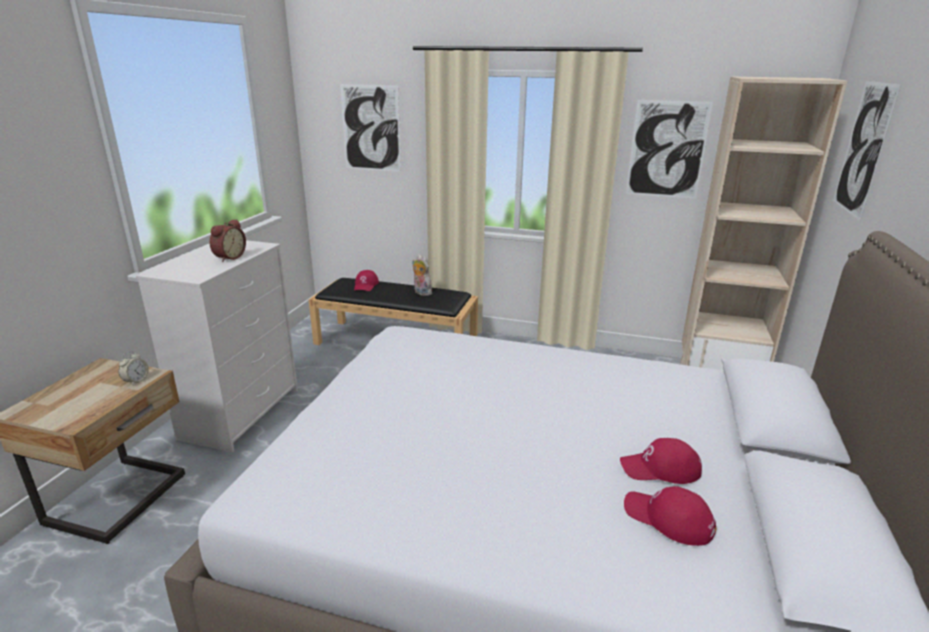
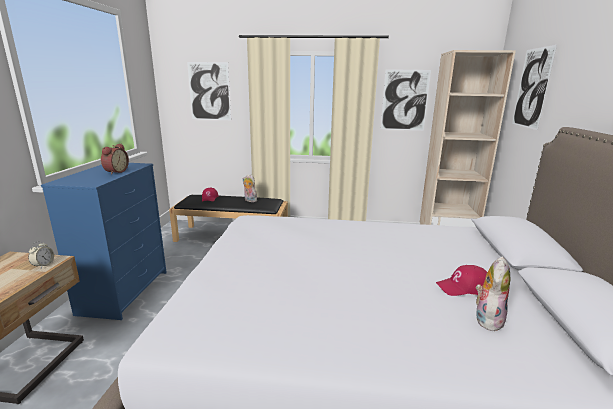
camera: 10 degrees left, 5 degrees down
white dresser [136,240,298,452] -> blue dresser [41,163,167,320]
red cap [624,486,716,546] -> plush toy [476,256,511,331]

